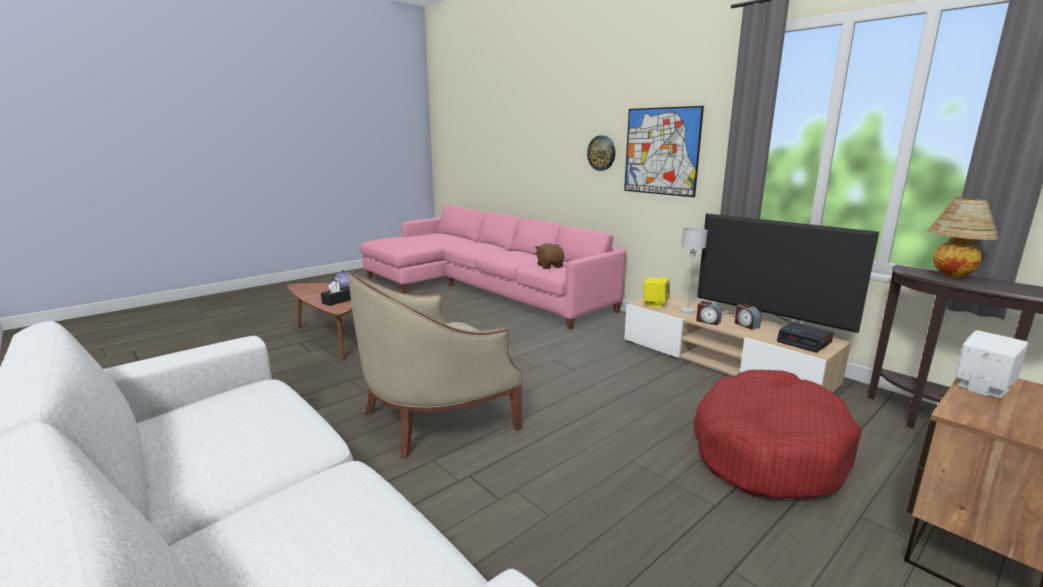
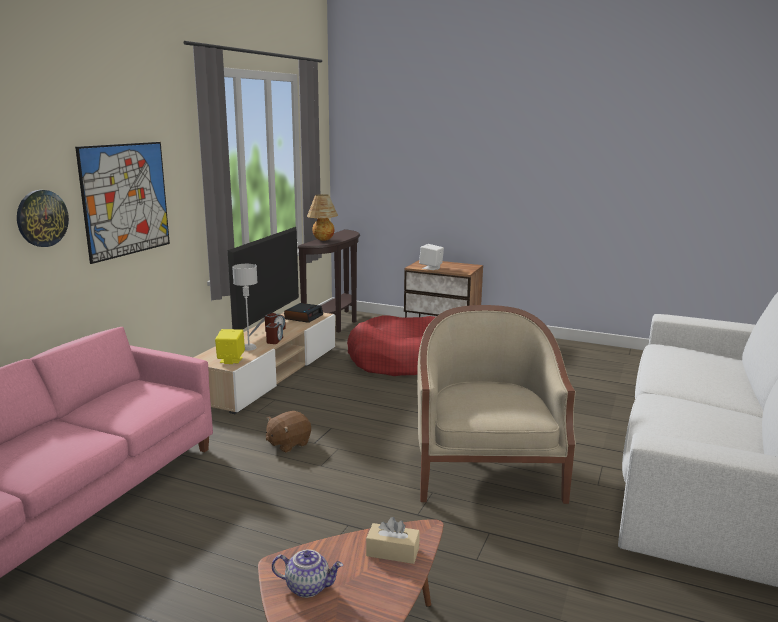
camera: 115 degrees left, 0 degrees up
black tissue box [321,281,351,306] -> beige tissue box [366,517,420,564]
beige armchair [349,273,522,458] -> beige armchair turned 120 degrees counterclockwise [417,305,576,504]
brown plush toy [535,243,564,269] -> brown plush toy moved to [266,411,311,453]

